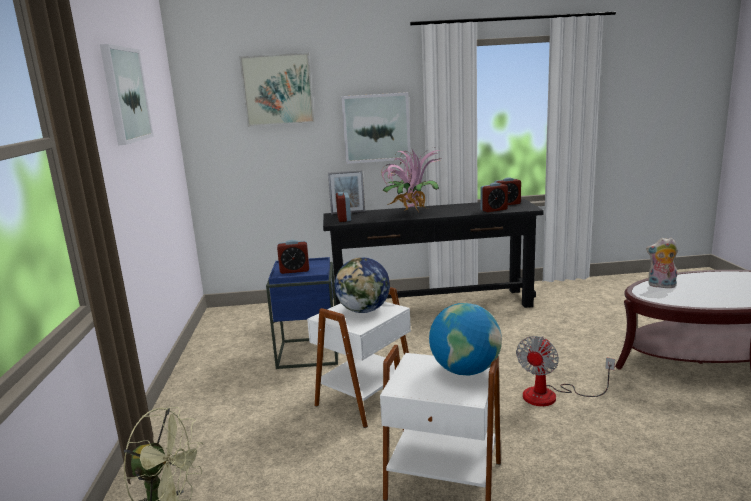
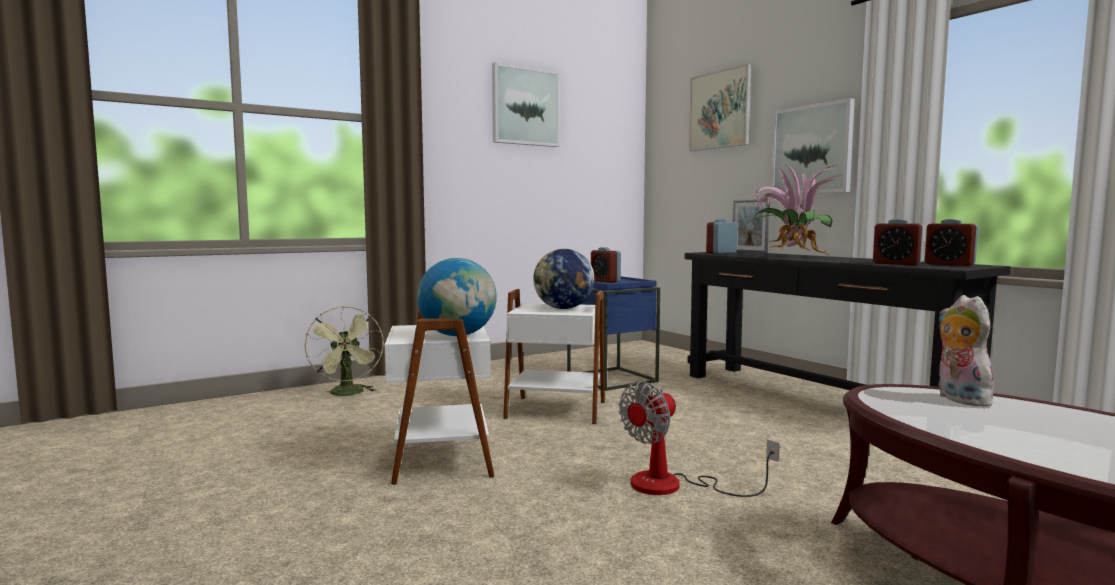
camera: 60 degrees right, 10 degrees down
fan [516,336,615,406] -> fan turned 45 degrees counterclockwise [619,381,779,497]

